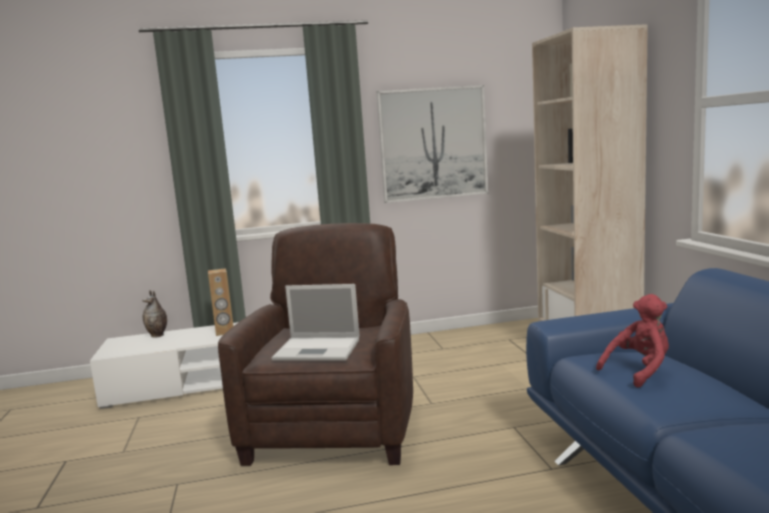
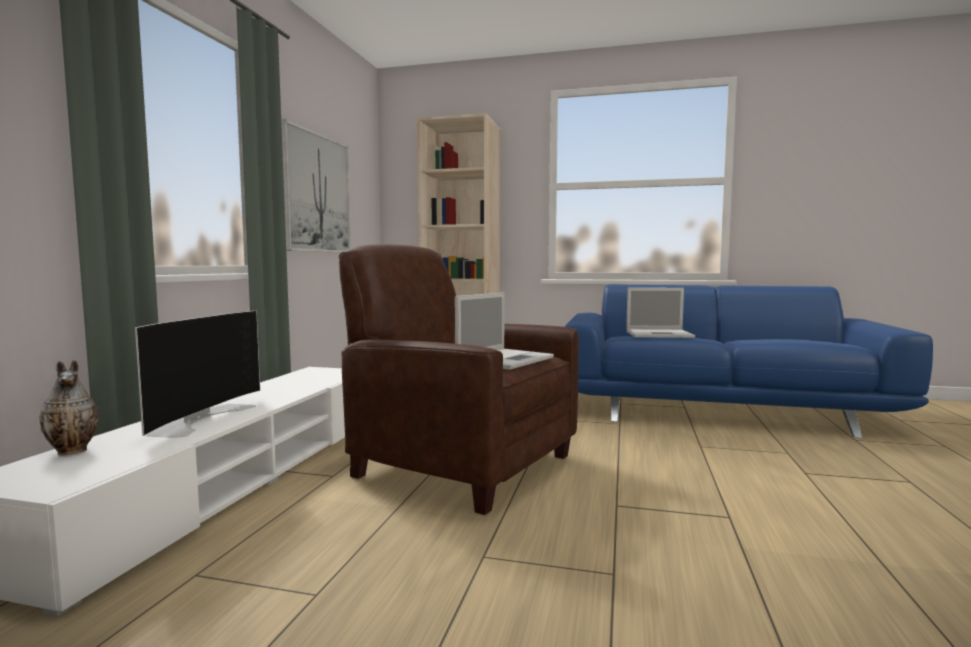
camera: 65 degrees left, 5 degrees down
brown speaker [208,268,233,336] -> television [135,311,260,438]
red plush toy [596,294,669,388] -> laptop [626,288,695,338]

